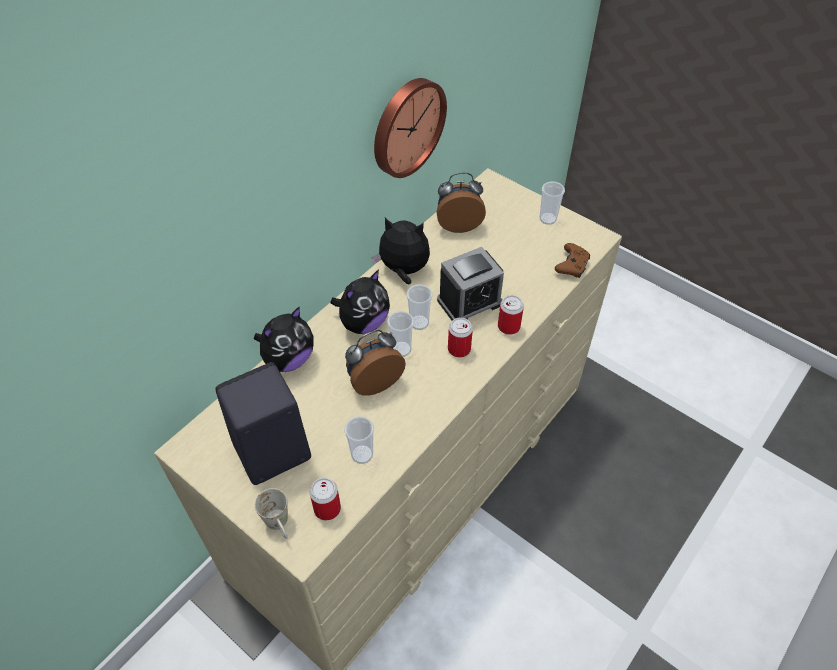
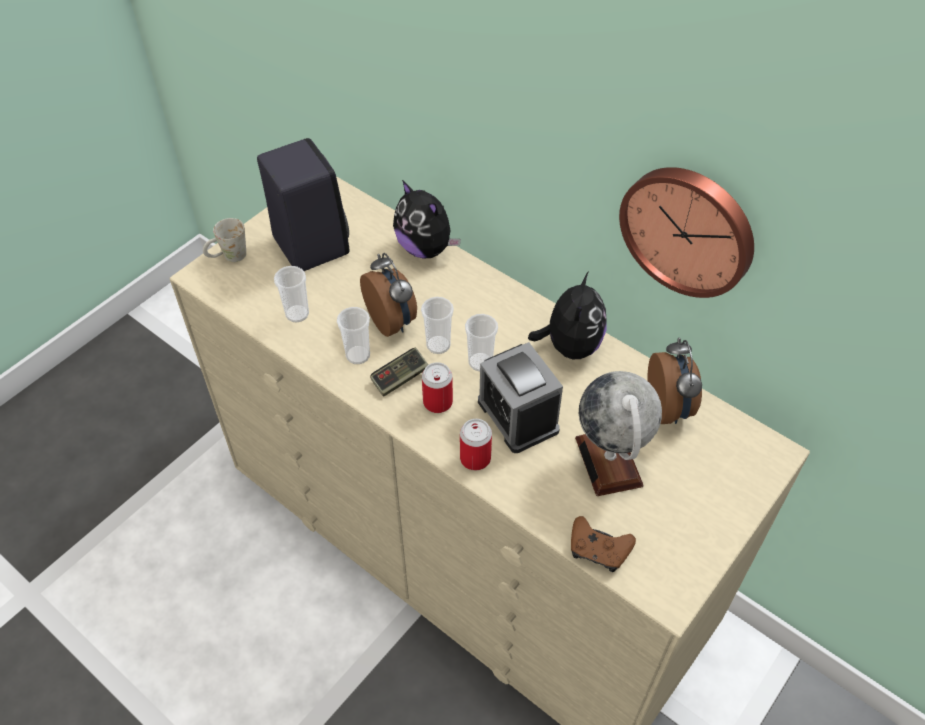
camera: 90 degrees right, 0 degrees up
can [310,478,341,520] -> none
plush toy [330,269,390,334] -> none
cup [540,181,565,225] -> cup moved to [337,307,370,364]
none -> game controller [370,348,428,397]
none -> globe [575,371,662,496]

